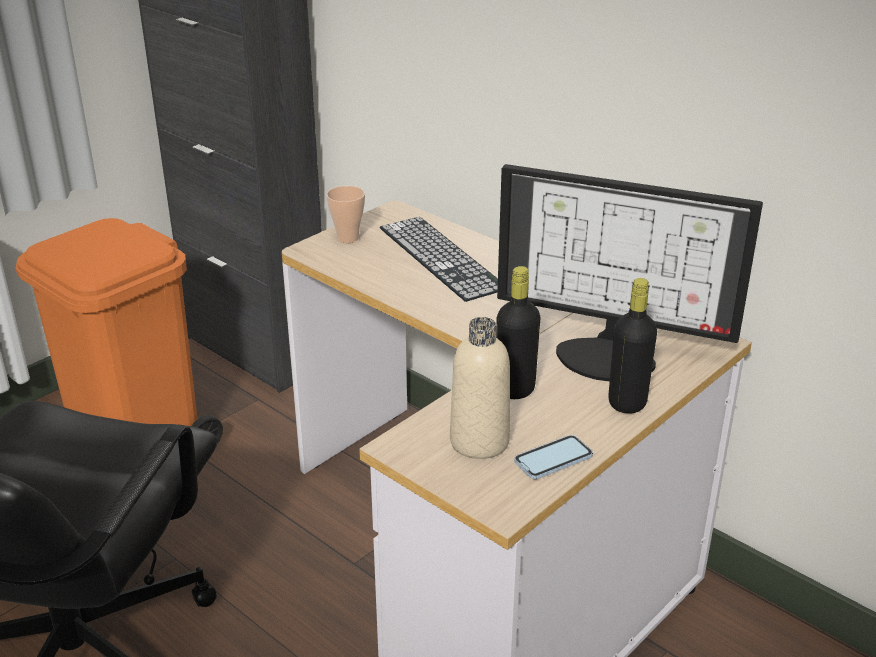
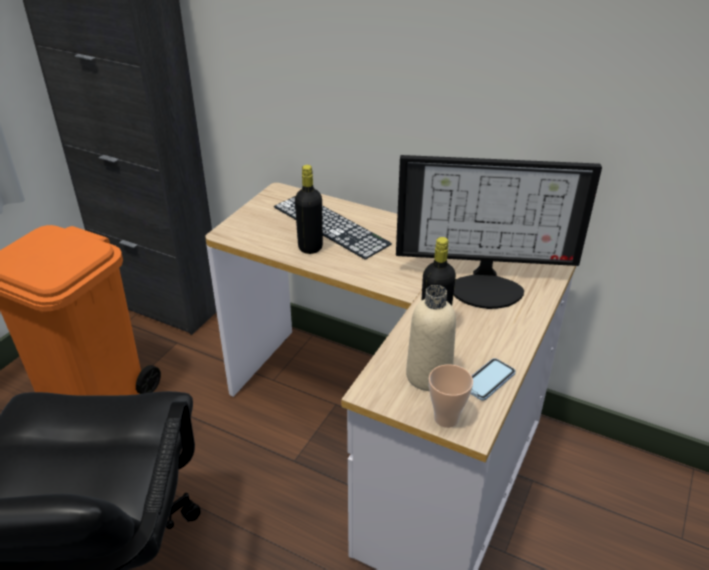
camera: 15 degrees left, 5 degrees up
cup [326,186,365,243] -> cup moved to [429,364,473,428]
black bottle [608,278,657,414] -> black bottle moved to [295,165,323,254]

